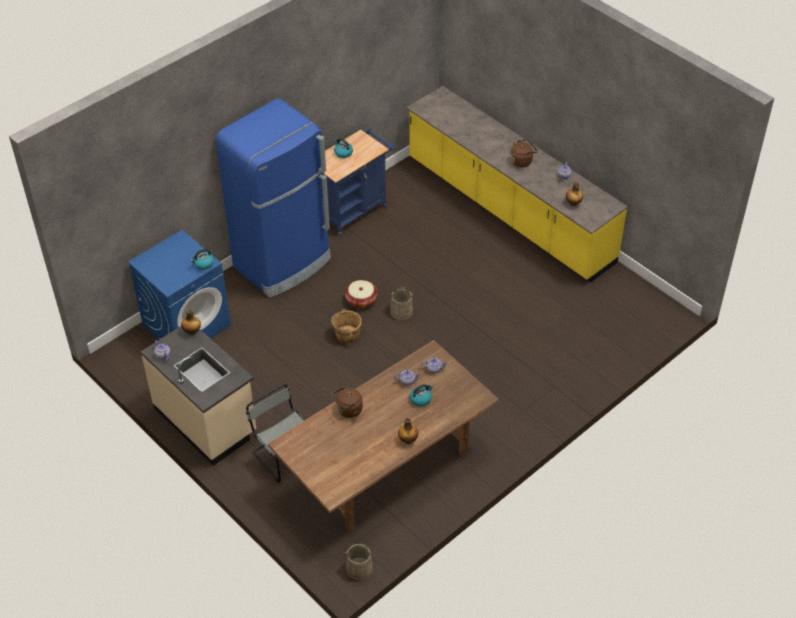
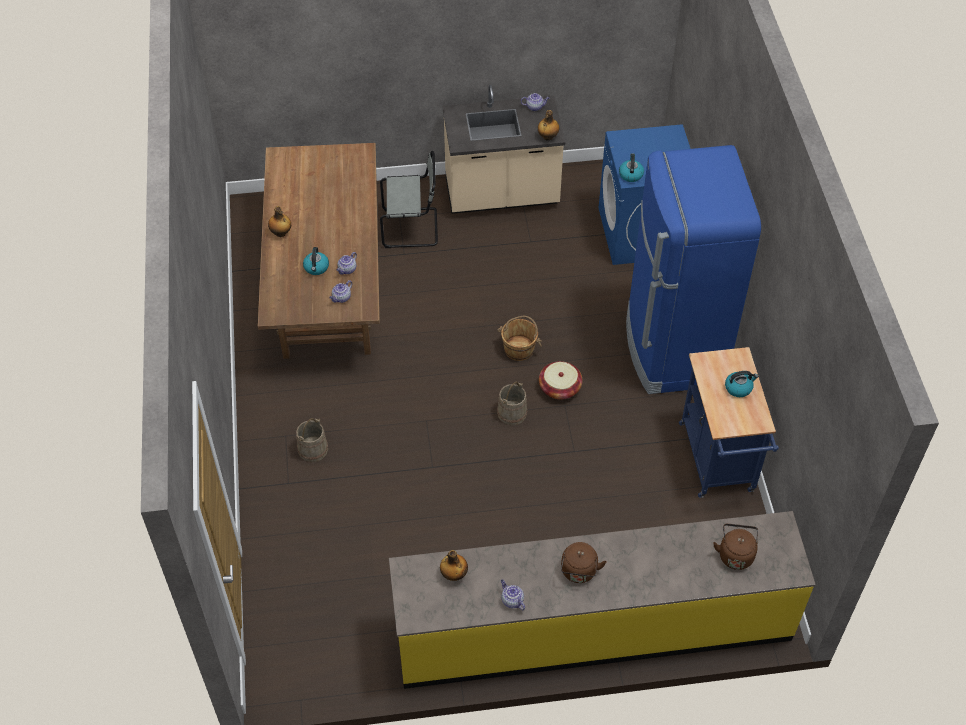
camera: 125 degrees right, 5 degrees up
brown kettle [331,387,363,418] -> brown kettle moved to [713,524,758,570]
beige bucket [345,544,373,580] -> beige bucket moved to [296,418,328,462]

